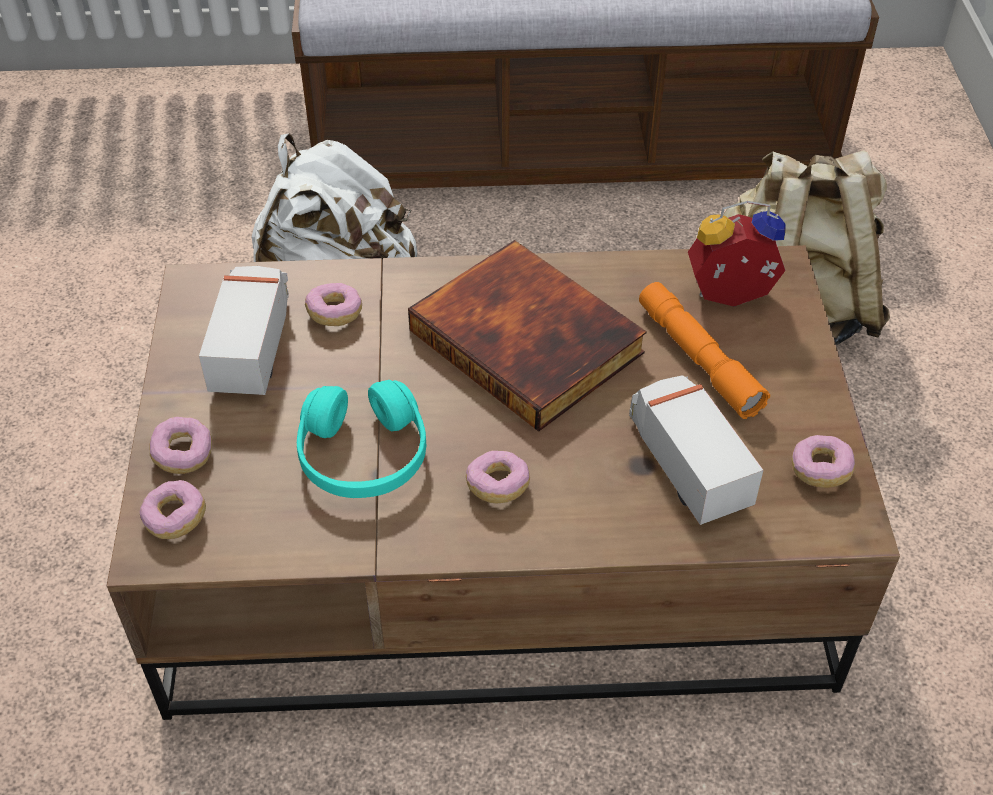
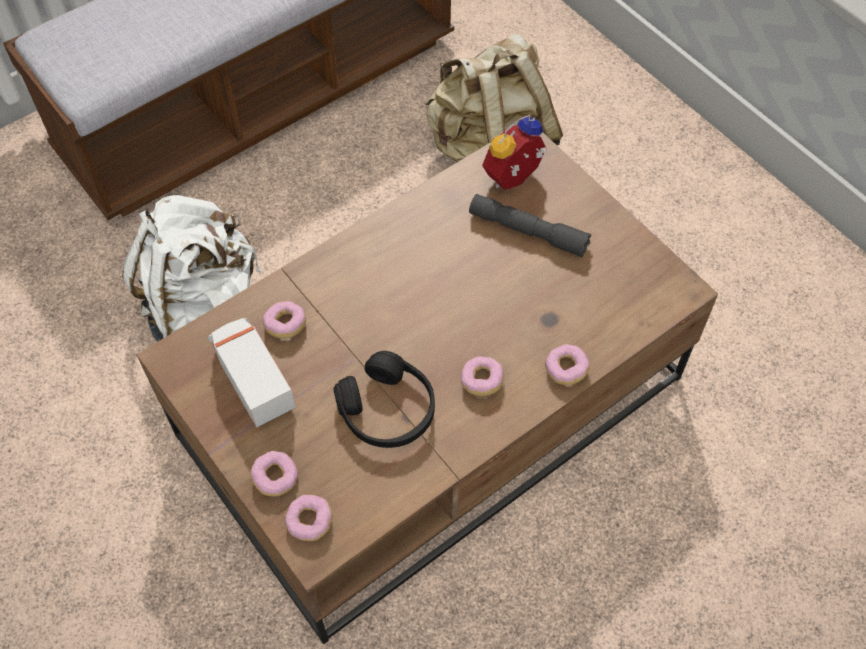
camera: 35 degrees left, 10 degrees up
turquoise headphones [297,380,427,498] -> black headphones [333,351,435,448]
book [408,240,647,432] -> none
toy truck [629,375,764,525] -> none
orange flashlight [639,282,770,419] -> grey flashlight [469,194,591,257]
donut [792,435,855,488] -> donut moved to [545,344,590,385]

